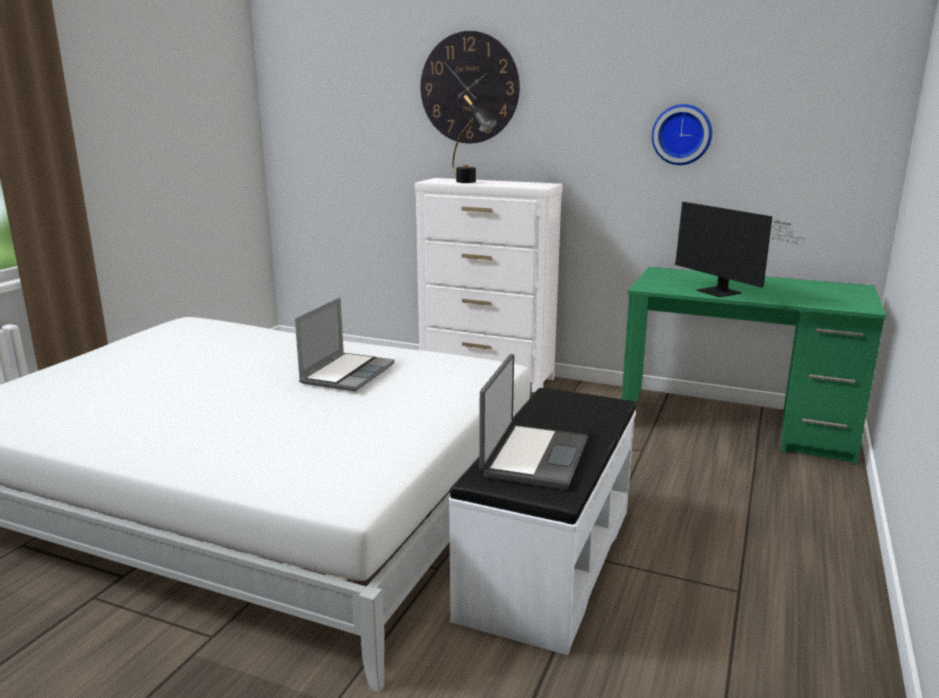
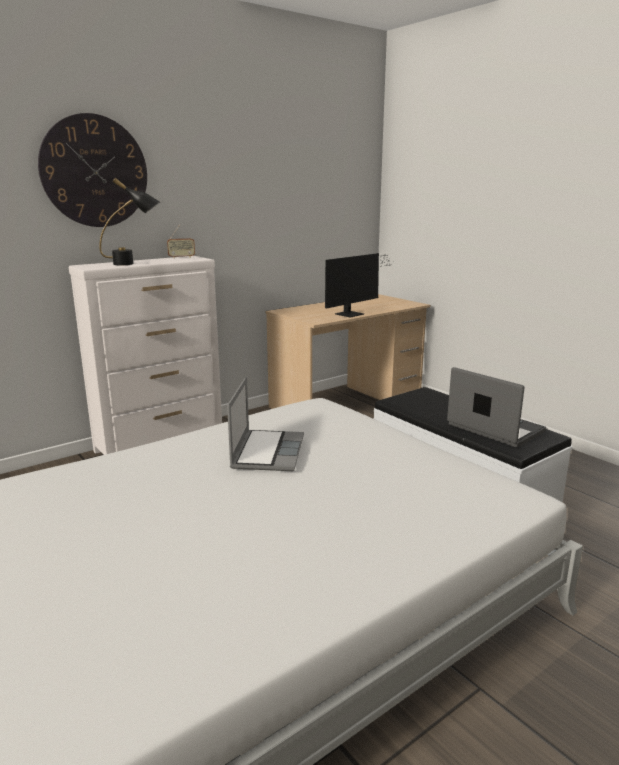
camera: 60 degrees left, 0 degrees up
laptop [295,297,395,392] -> laptop turned 45 degrees clockwise [227,376,304,471]
green desk [622,267,886,465] -> beige desk [265,294,430,409]
wall clock [652,104,712,165] -> none
monitor [675,202,804,297] -> monitor turned 45 degrees counterclockwise [325,253,394,318]
none -> radio [167,225,195,258]

